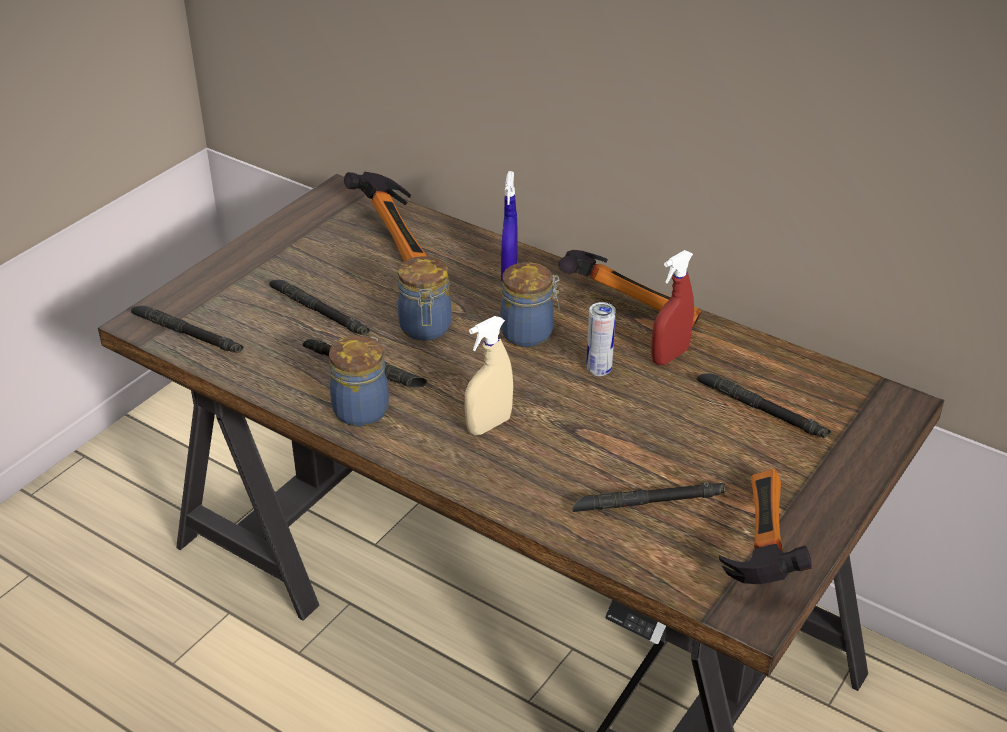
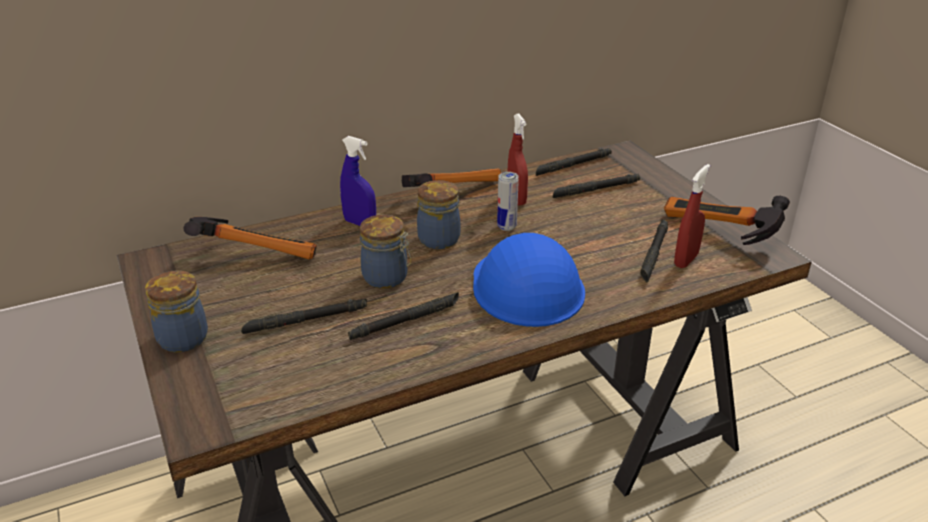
camera: 60 degrees left, 5 degrees down
black flashlight [131,306,244,353] -> black flashlight moved to [536,148,612,176]
jar [329,336,389,427] -> jar moved to [145,270,208,352]
beige spray bottle [465,316,513,435] -> blue hard hat [473,233,585,327]
none -> red spray bottle [674,164,710,268]

